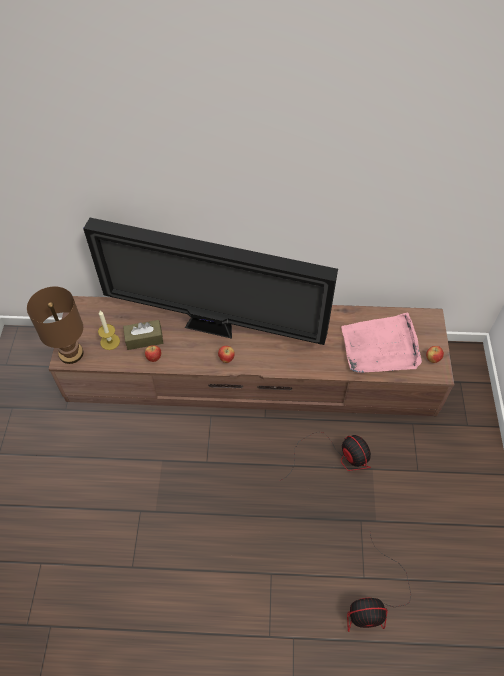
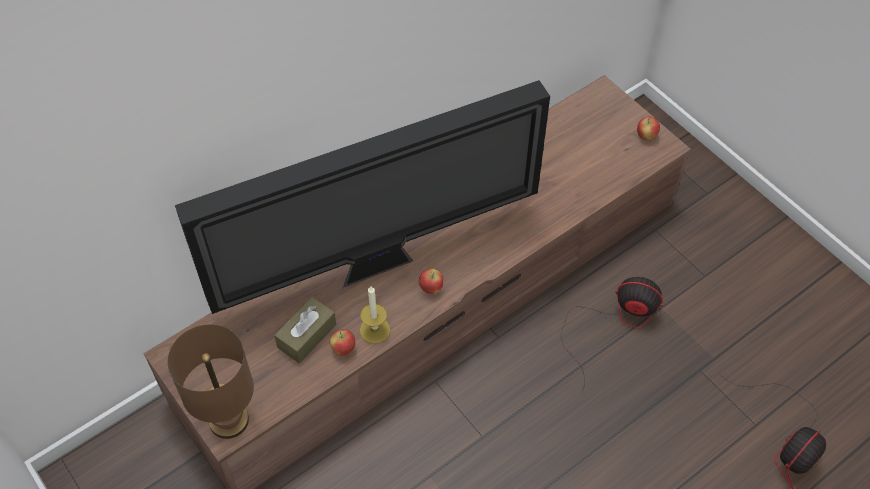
camera: 40 degrees left, 0 degrees up
candle [98,311,120,350] -> candle moved to [360,286,390,344]
pink tray [341,312,422,373] -> none

